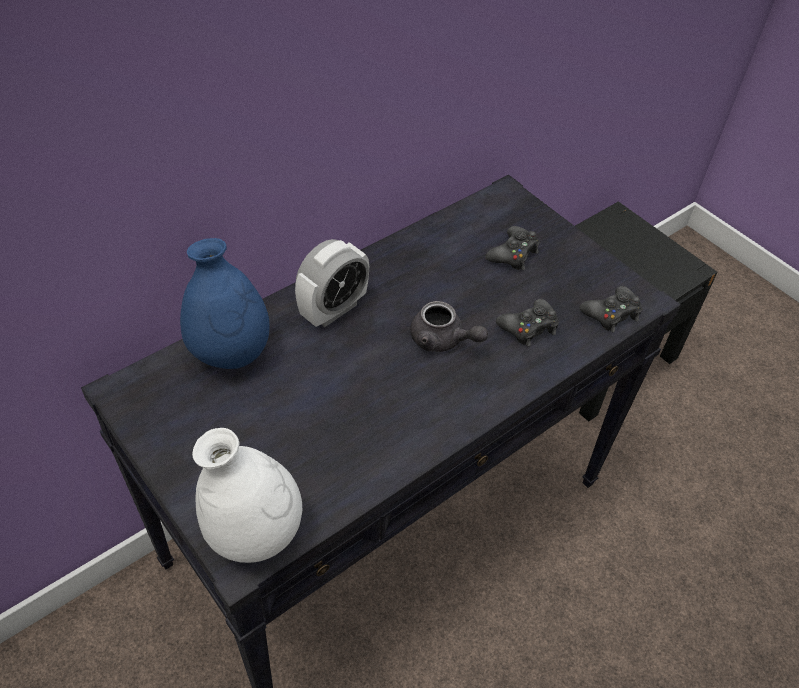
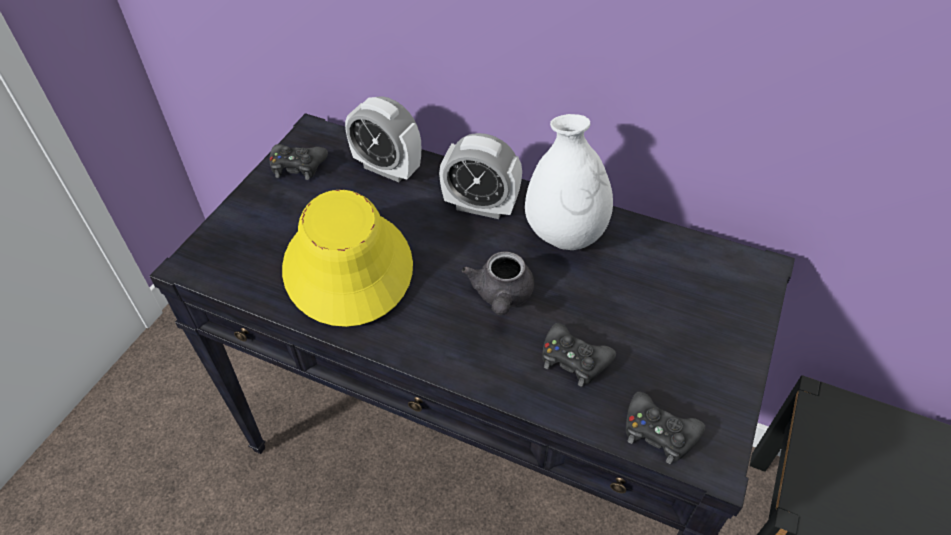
camera: 65 degrees right, 0 degrees up
blue vase [180,238,269,369] -> alarm clock [345,96,421,182]
white vase [192,428,302,563] -> white vase moved to [525,114,613,250]
black game controller [485,226,540,270] -> black game controller moved to [269,144,328,180]
none -> yellow hat [282,190,413,327]

